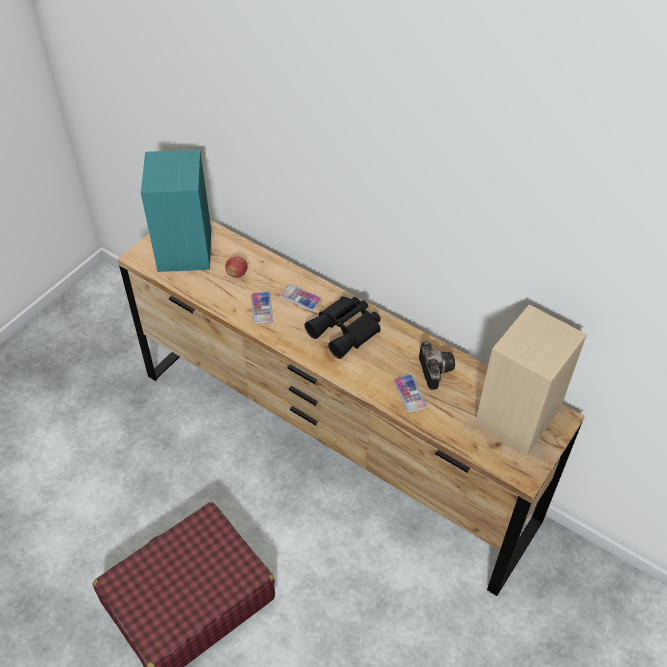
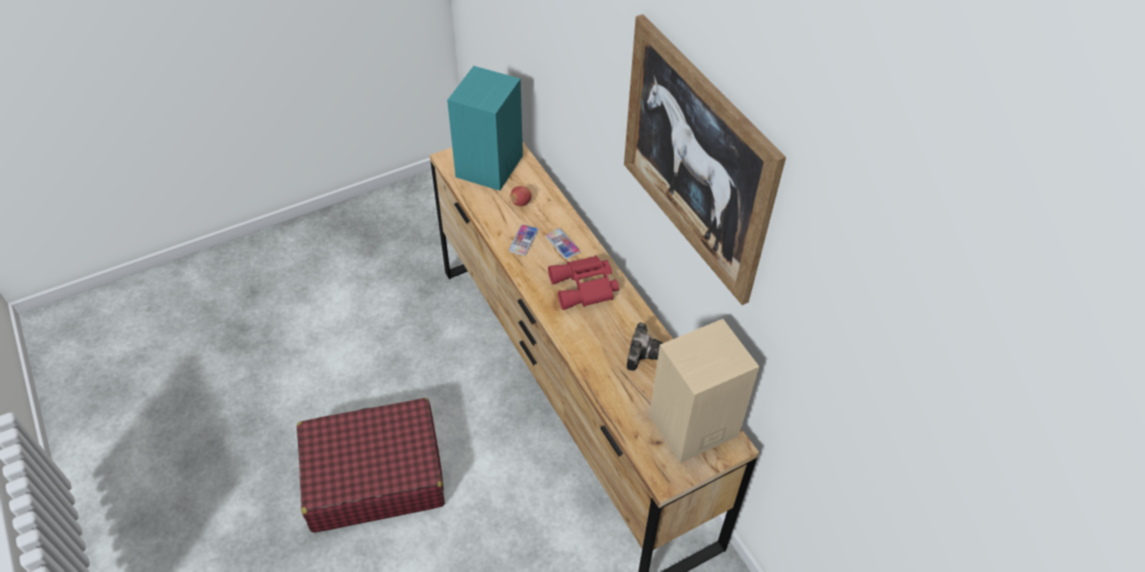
camera: 25 degrees right, 0 degrees up
black binoculars [304,296,381,359] -> red binoculars [548,255,619,310]
phone [393,374,427,413] -> none
none -> picture [624,14,786,305]

